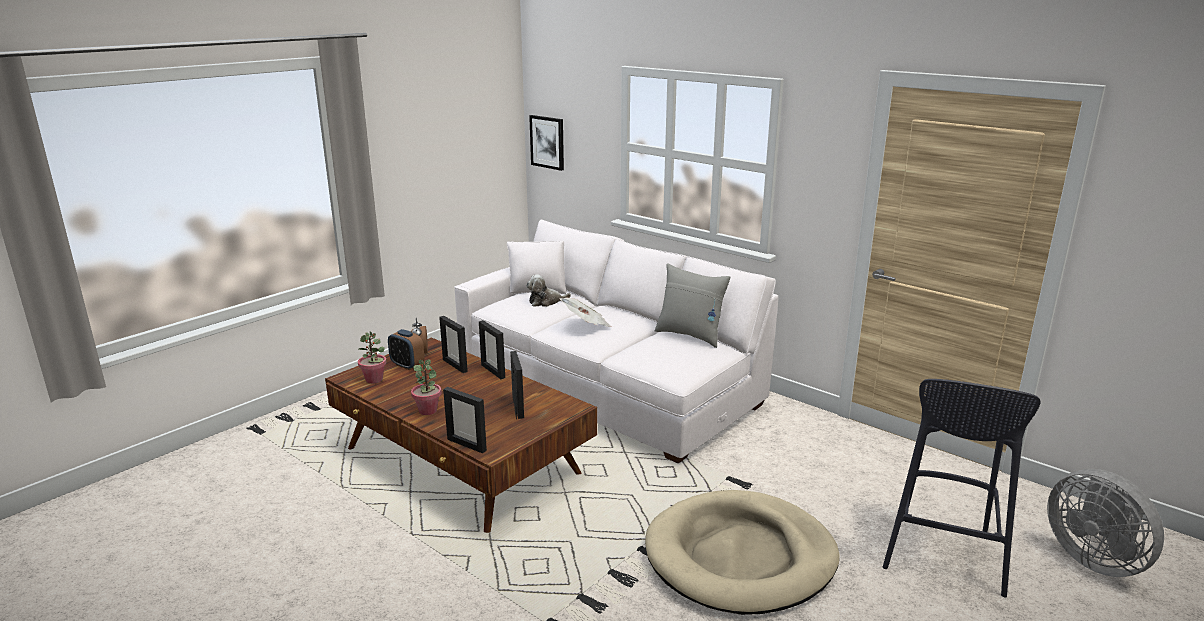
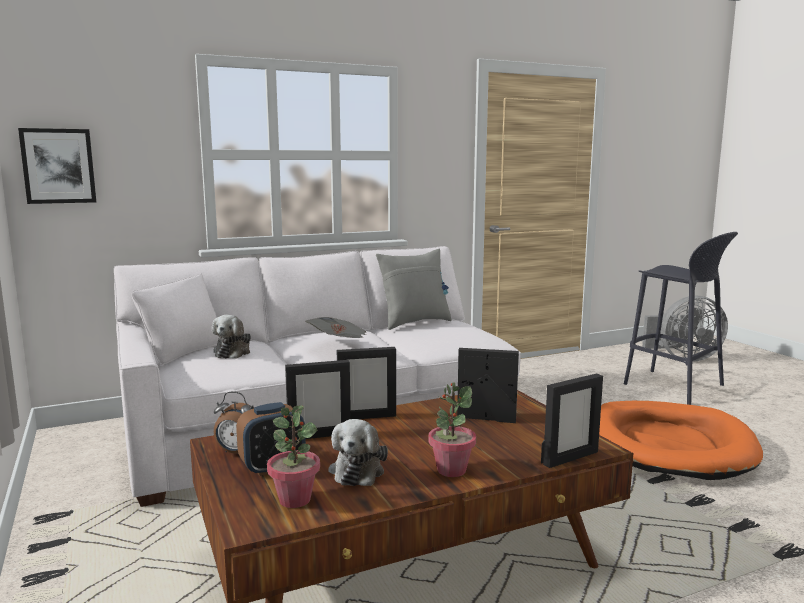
camera: 65 degrees left, 10 degrees down
beige dog bed [645,490,840,615] -> orange dog bed [599,401,763,480]
none -> plush toy [329,419,388,486]

